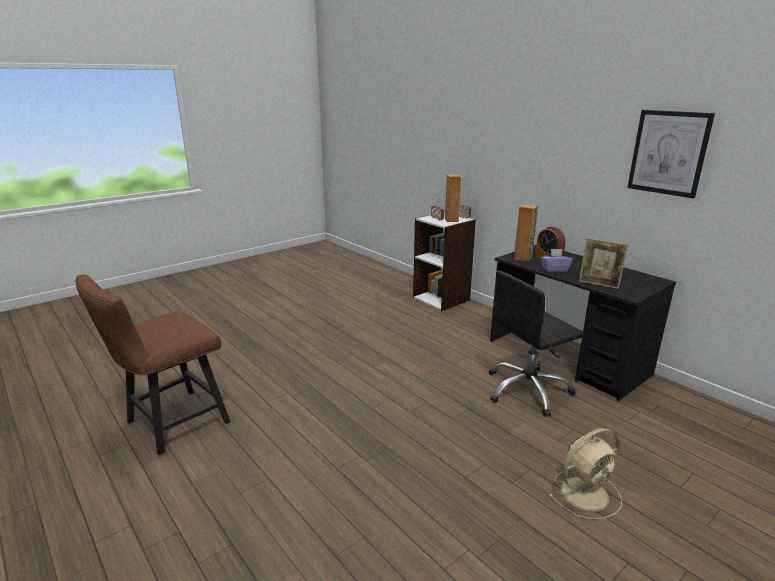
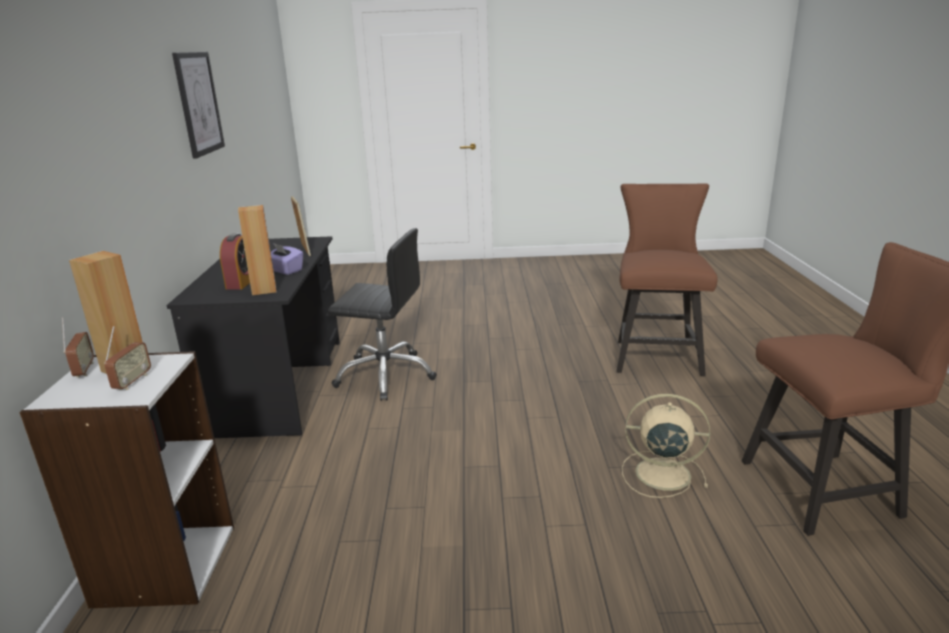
camera: 140 degrees left, 0 degrees up
beige fan [548,428,622,520] -> beige fan moved to [622,394,710,498]
none -> brown chair [617,184,718,376]

